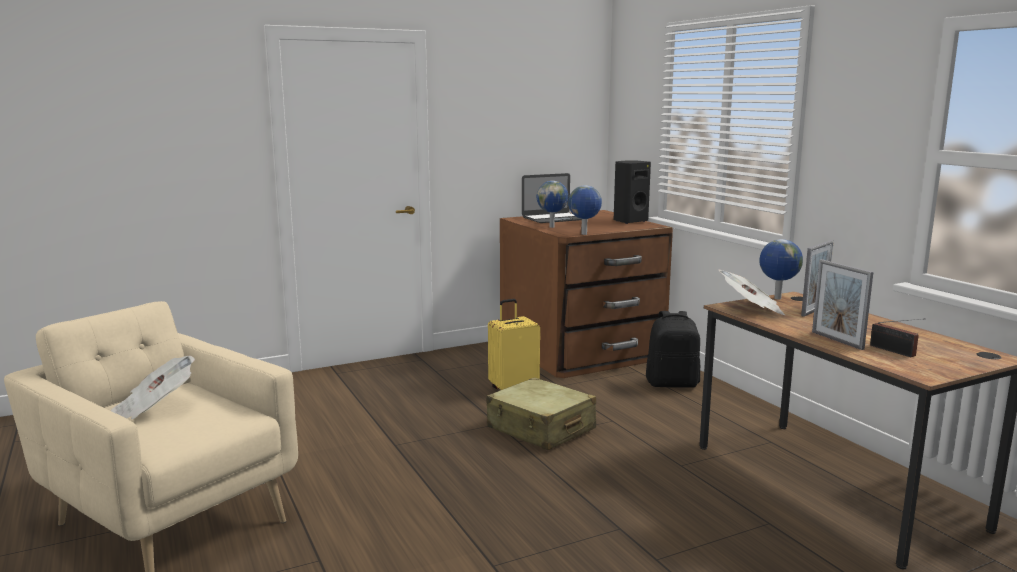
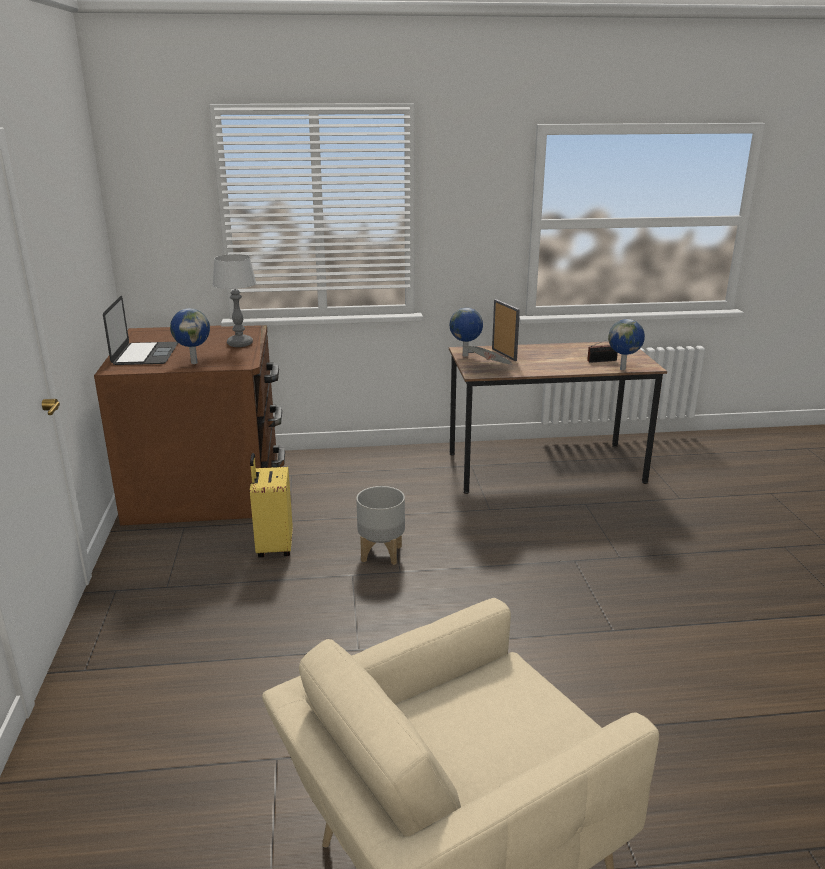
camera: 70 degrees left, 10 degrees up
newspaper [111,356,195,419] -> none
beige suitcase [486,377,596,450] -> grey planter [356,486,405,565]
globe [568,185,602,235] -> globe moved to [608,319,645,370]
black speaker [614,160,651,224] -> none
black backpack [646,311,700,388] -> none
picture frame [812,259,873,350] -> none
none -> table lamp [213,254,256,347]

